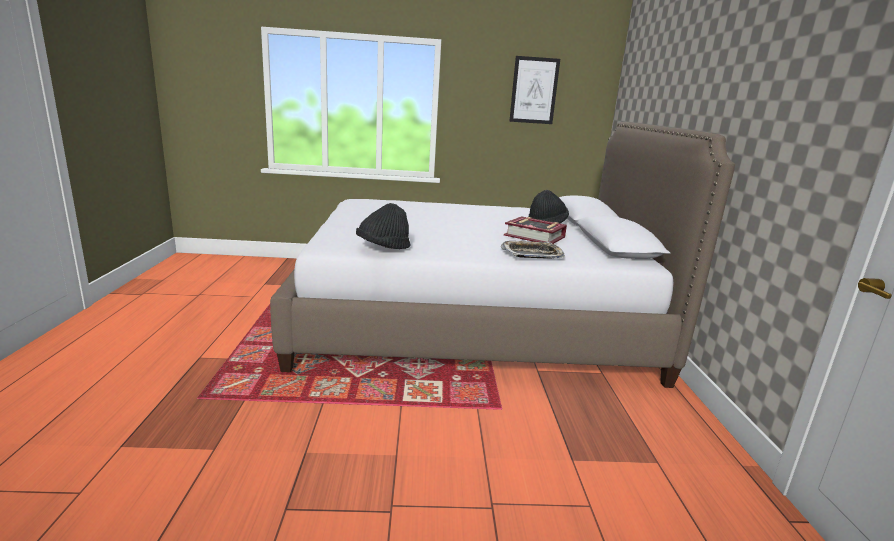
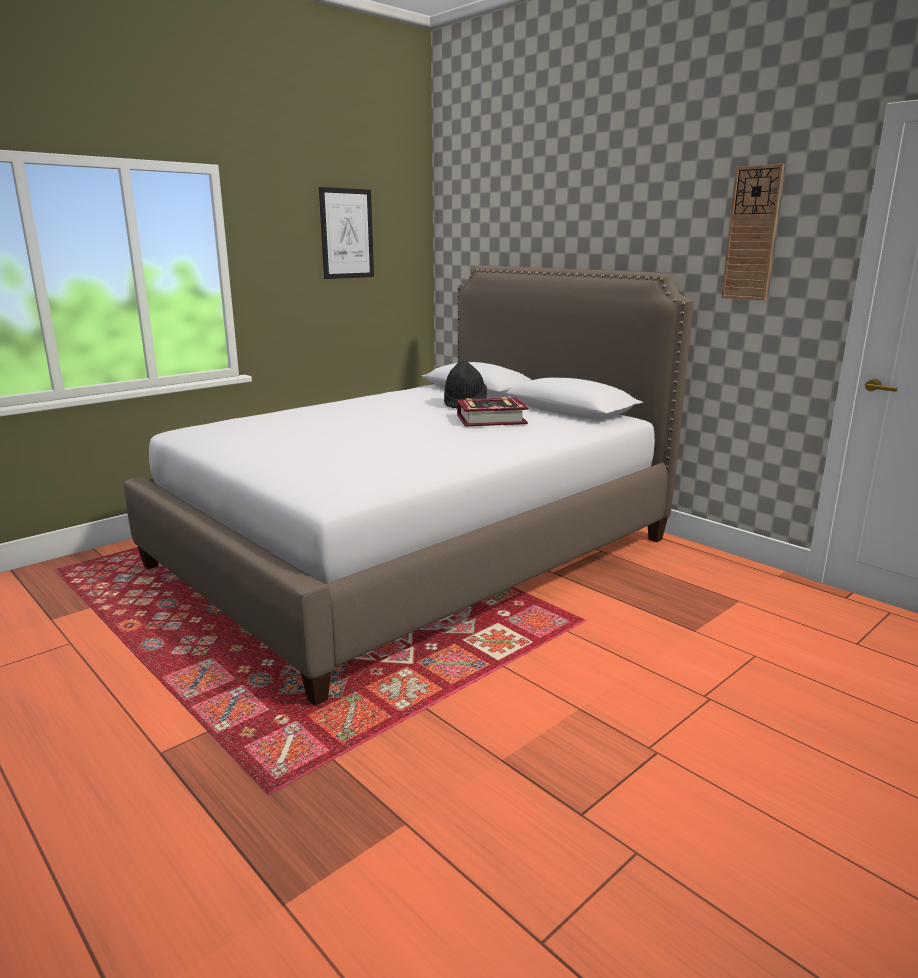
camera: 40 degrees left, 0 degrees up
black hat [356,203,410,249] -> none
tray [501,241,565,259] -> none
none -> wall clock [721,164,785,301]

